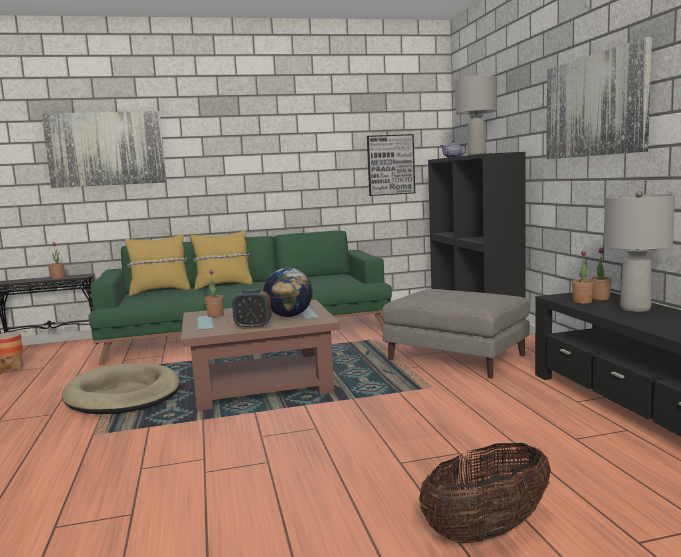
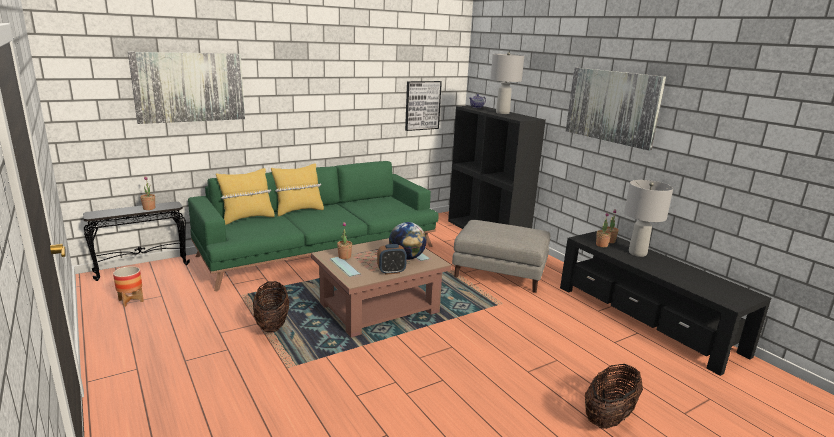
camera: 20 degrees left, 10 degrees up
beige dog bed [62,363,180,414] -> basket [253,281,289,333]

